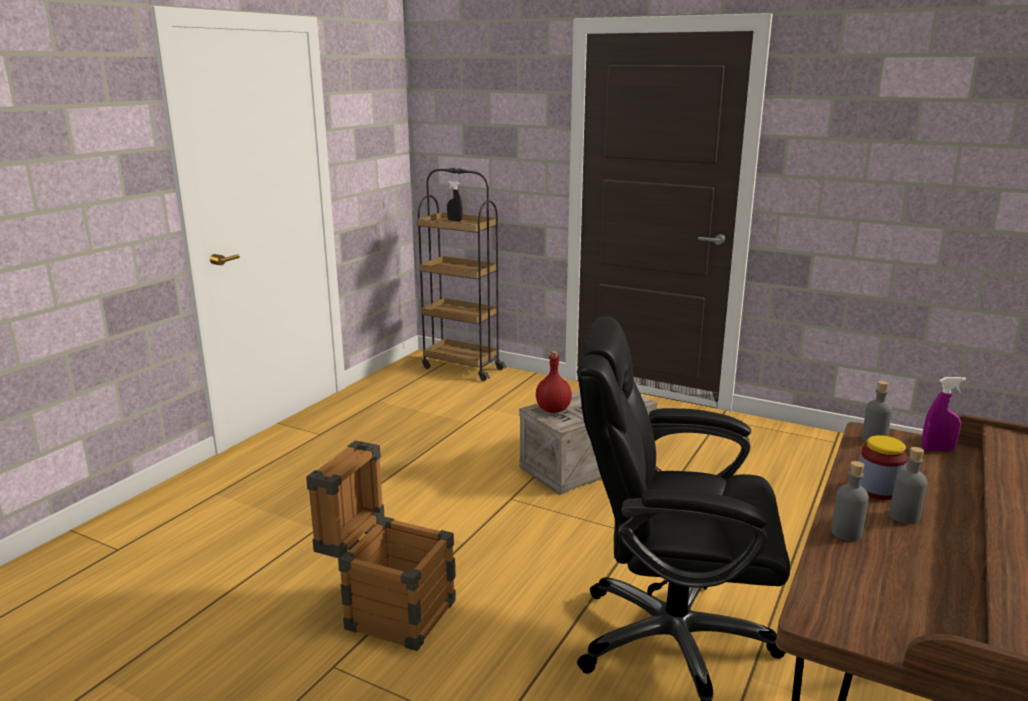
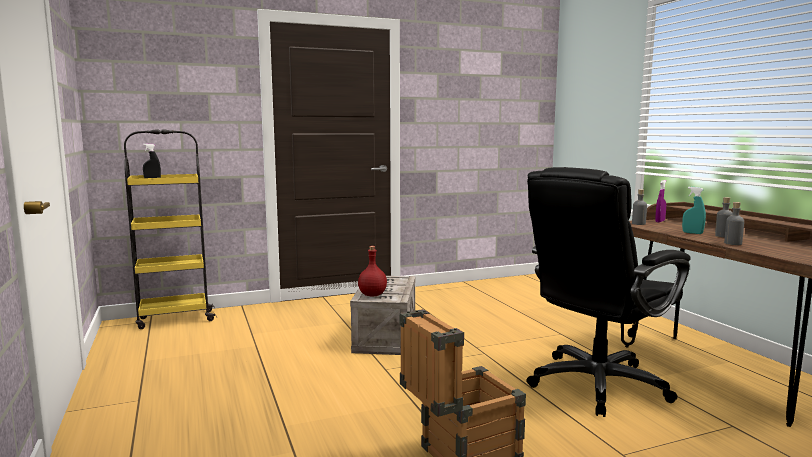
camera: 50 degrees left, 10 degrees down
brown cart [417,168,506,381] -> yellow cart [124,129,217,329]
jar [860,435,907,500] -> turquoise spray bottle [682,187,706,234]

